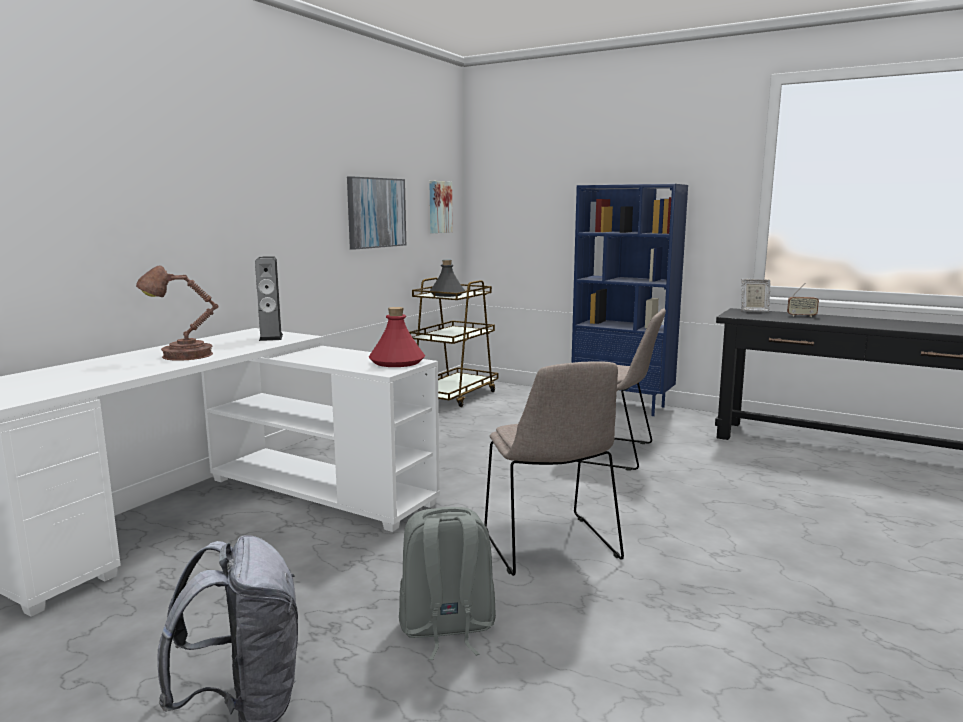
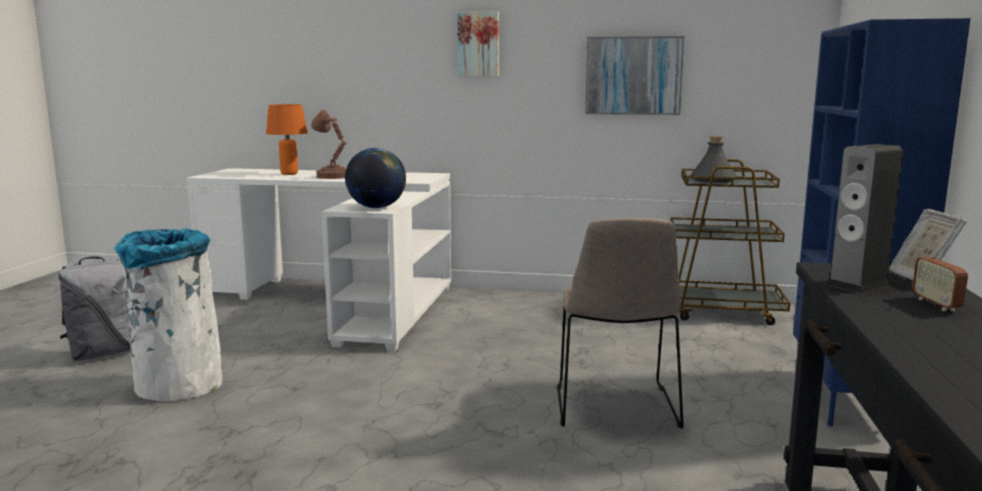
camera: 70 degrees right, 0 degrees up
speaker [255,256,283,341] -> speaker moved to [825,144,903,293]
red bottle [369,307,425,367] -> globe [345,148,406,208]
grey backpack [399,507,496,660] -> white trash can [114,228,223,401]
picture [429,181,453,233] -> picture moved to [457,11,499,76]
beige chair [484,361,624,576] -> none
none -> orange table lamp [266,104,308,175]

